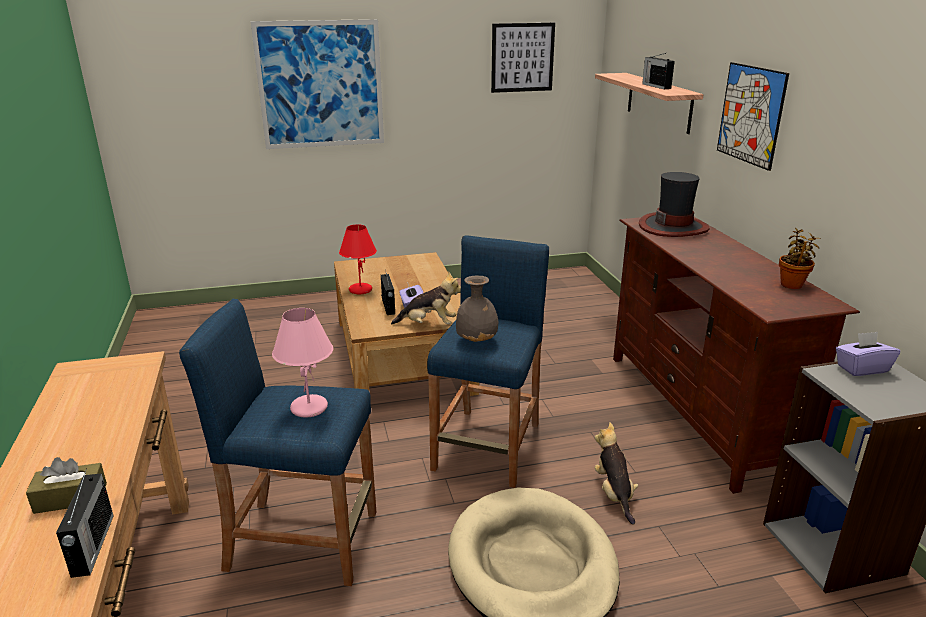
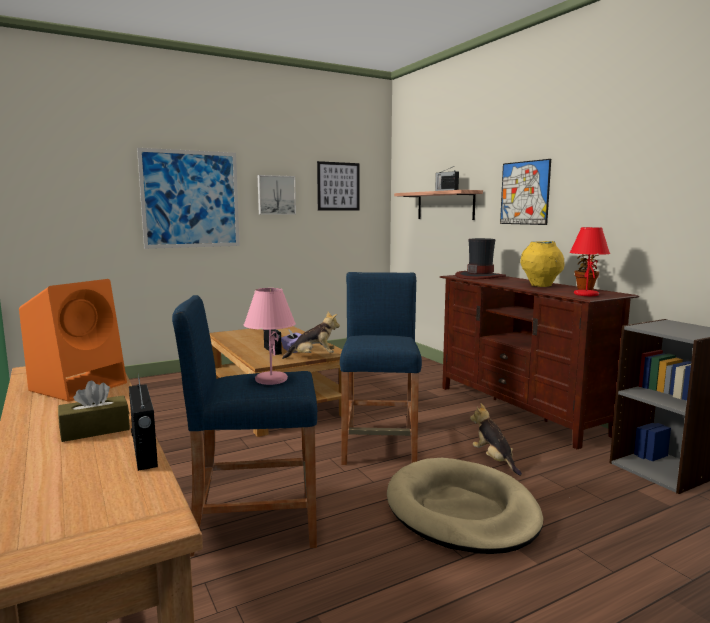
camera: 15 degrees left, 15 degrees down
red table lamp [339,224,377,294] -> red table lamp moved to [570,227,610,296]
grey vase [456,276,499,342] -> none
purple tissue box [836,332,900,376] -> none
none -> orange speaker [19,279,127,402]
none -> picture [258,175,296,215]
none -> yellow vase [520,241,565,287]

